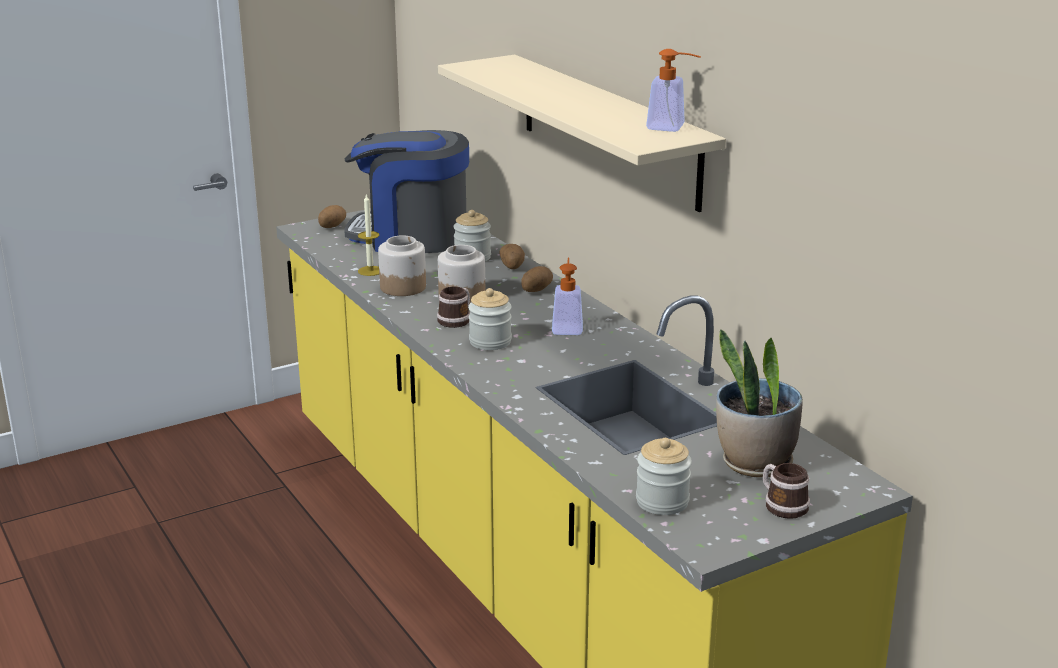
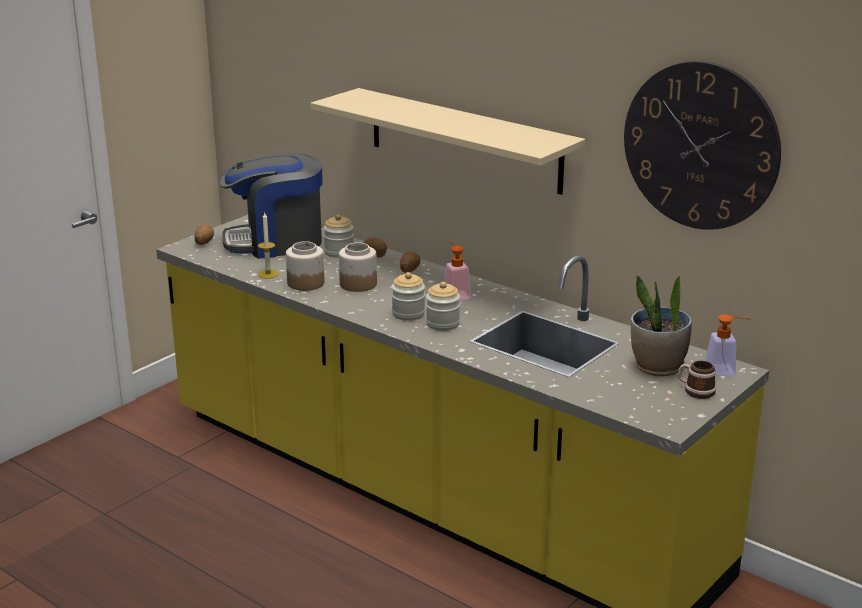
camera: 20 degrees left, 0 degrees up
mug [437,286,470,328] -> none
jar [636,438,692,515] -> jar moved to [426,282,460,331]
soap dispenser [646,49,701,132] -> soap dispenser moved to [705,314,751,376]
none -> wall clock [624,61,781,230]

